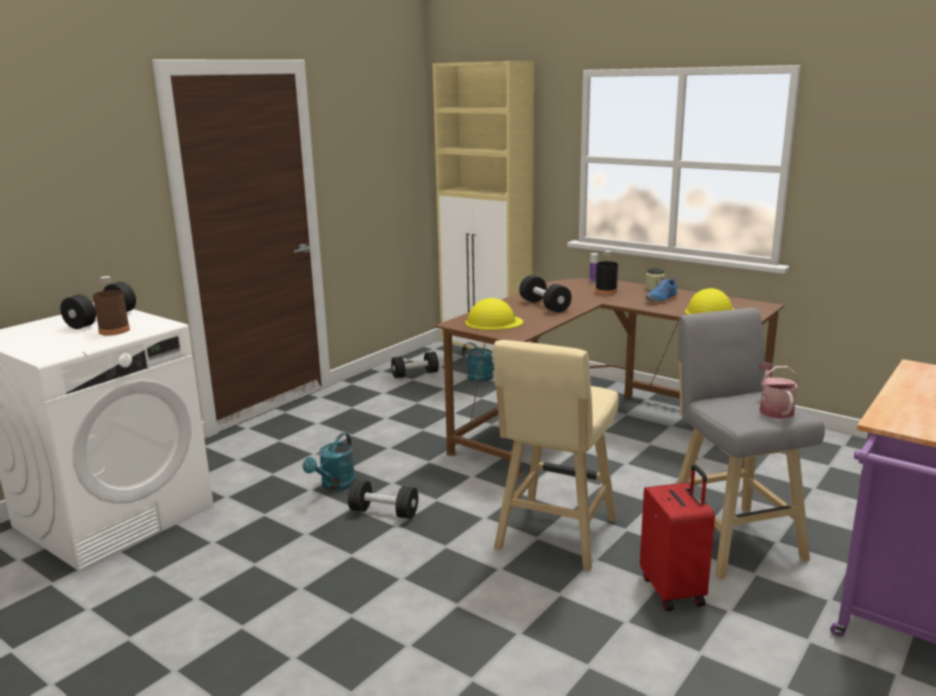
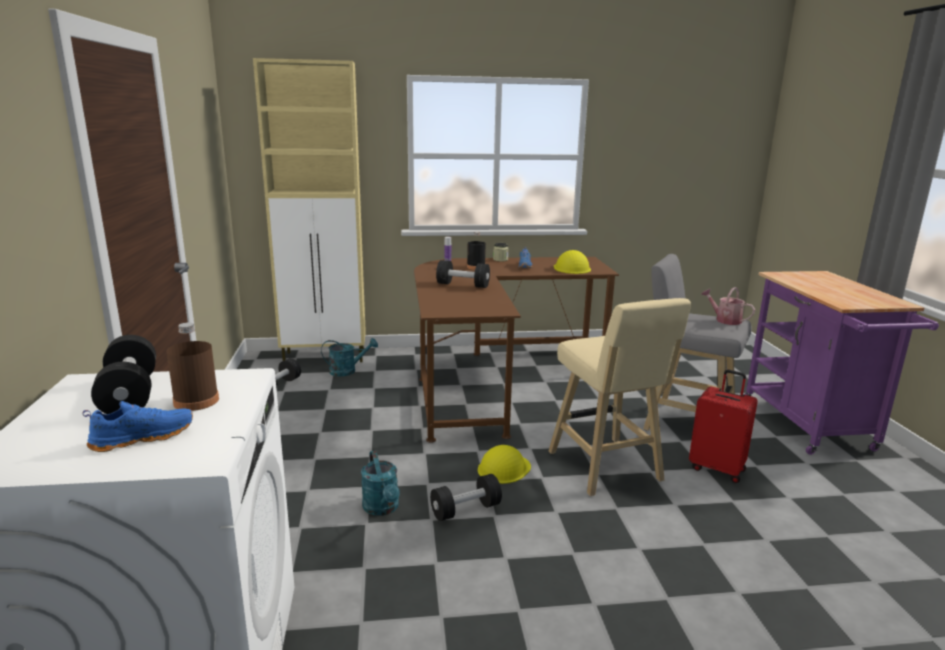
camera: 45 degrees left, 0 degrees up
yellow hard hat [465,298,523,330] -> yellow hard hat moved to [478,445,531,484]
none -> blue shoe [82,401,193,452]

